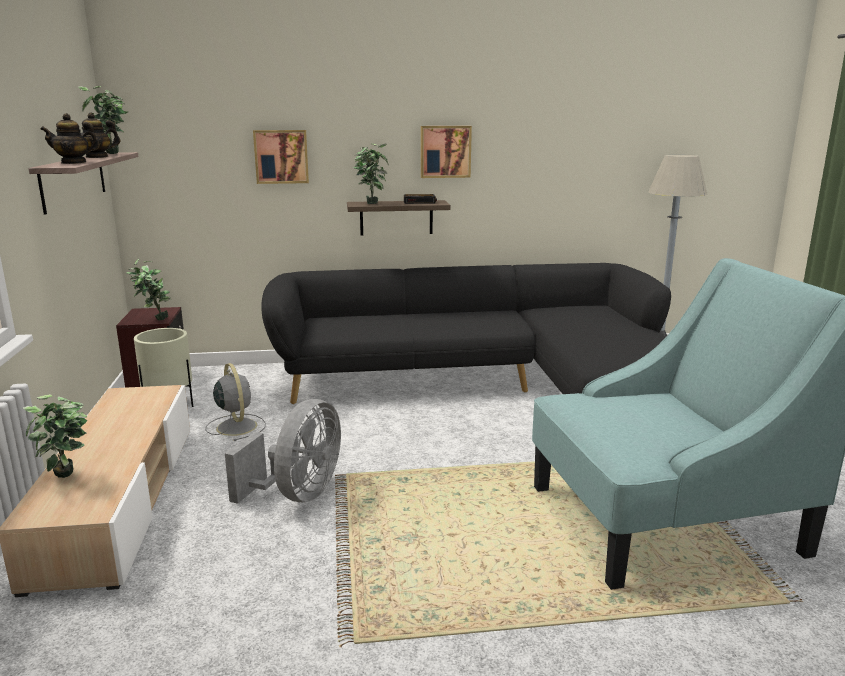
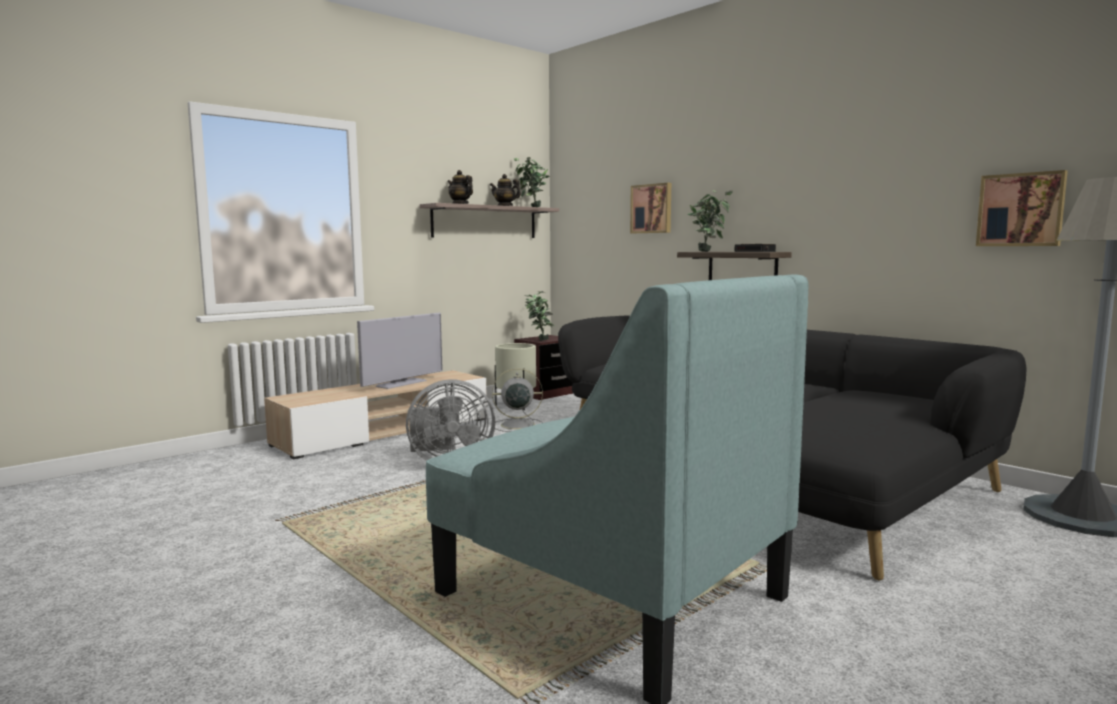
camera: 55 degrees right, 10 degrees down
potted plant [22,394,87,478] -> none
grey fan [205,363,266,441] -> grey fan turned 120 degrees counterclockwise [492,368,543,432]
picture [421,126,472,178] -> picture moved to [976,170,1068,246]
none -> television [357,313,443,389]

